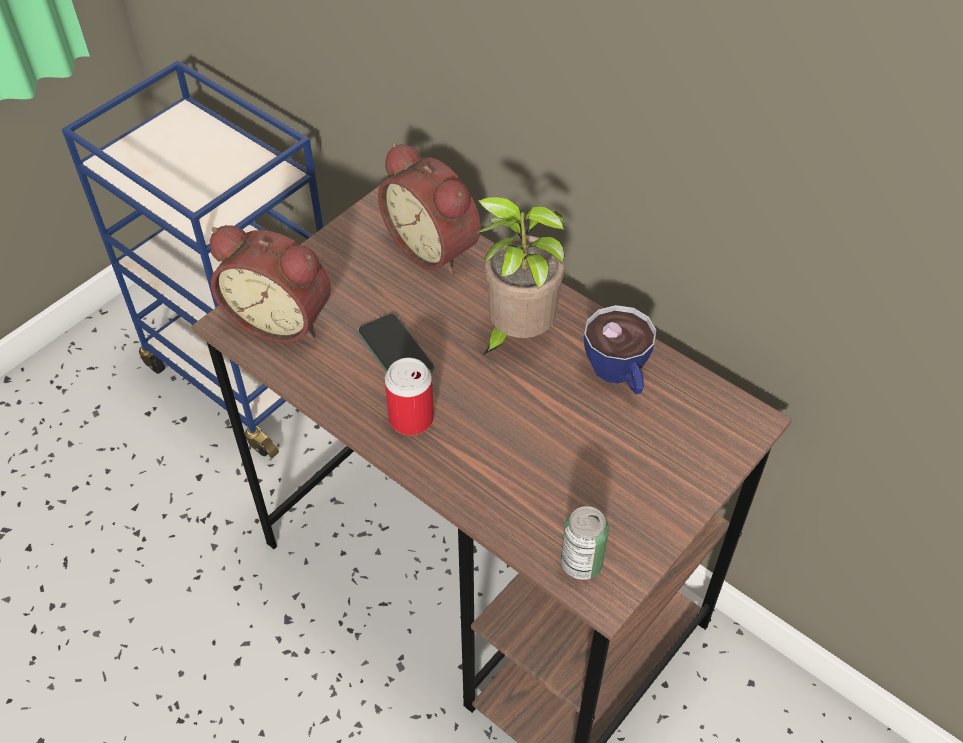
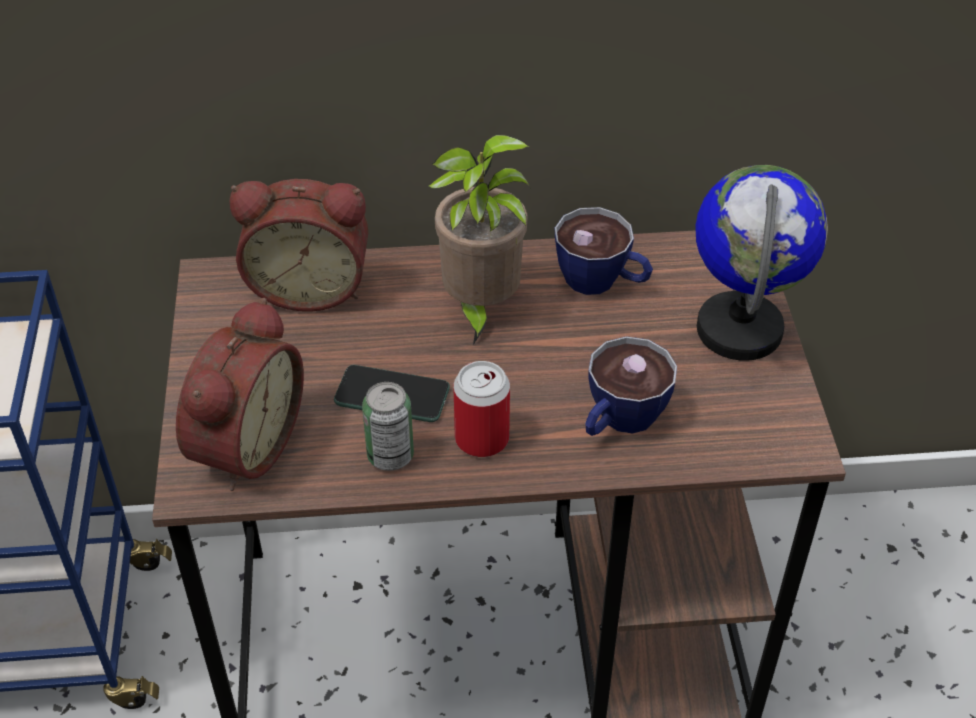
camera: 45 degrees left, 5 degrees down
alarm clock [210,225,331,343] -> alarm clock turned 45 degrees counterclockwise [176,298,304,491]
can [561,506,609,580] -> can moved to [362,382,414,471]
none -> cup [585,336,677,436]
none -> globe [696,165,828,361]

